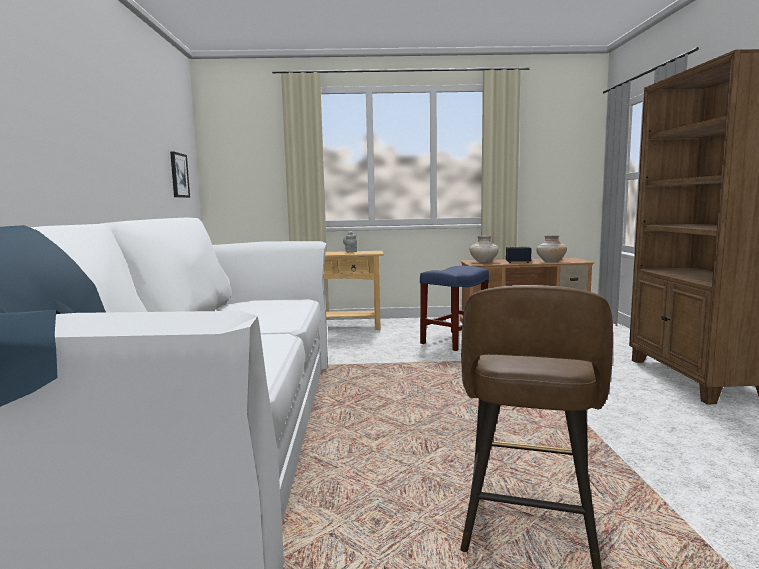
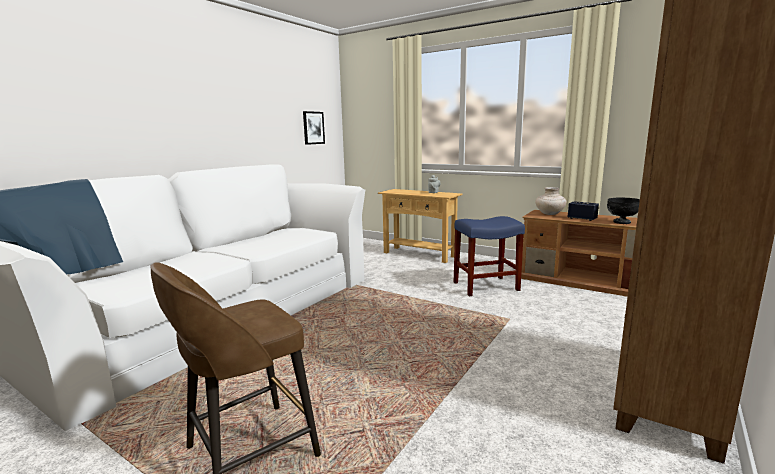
camera: 35 degrees right, 5 degrees up
beige vase [536,235,567,262] -> black bowl [607,198,640,224]

